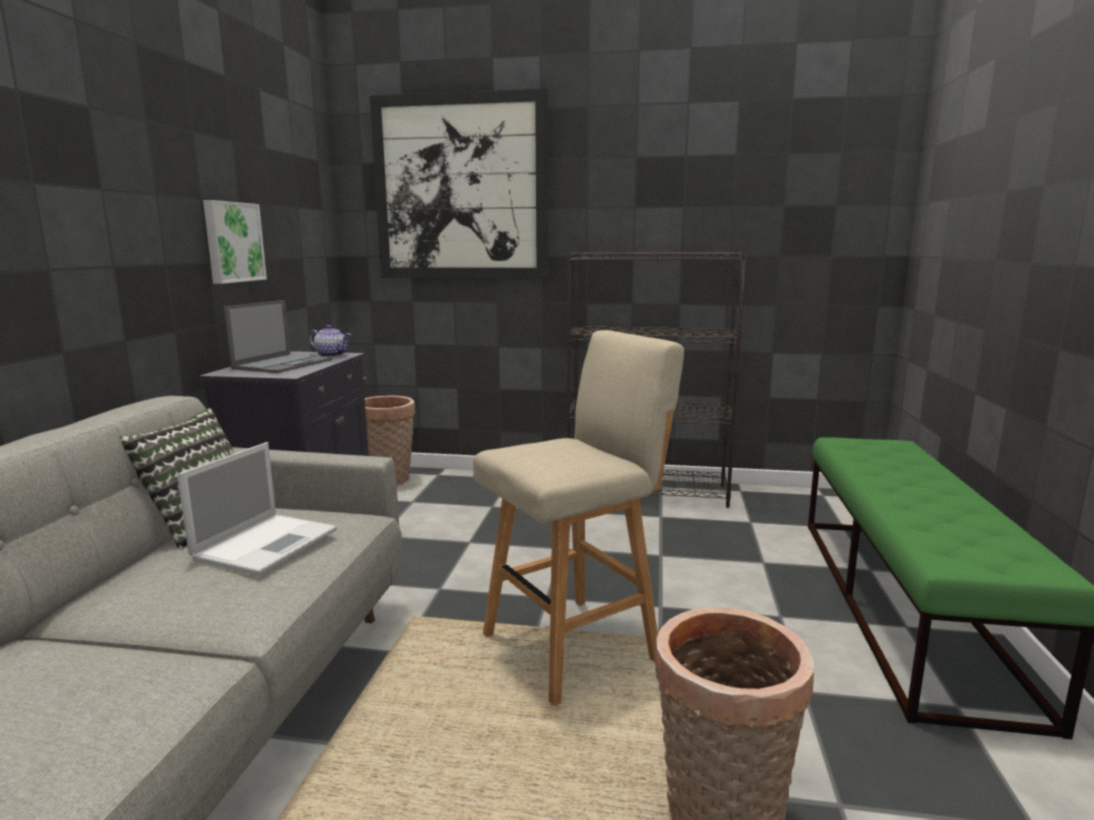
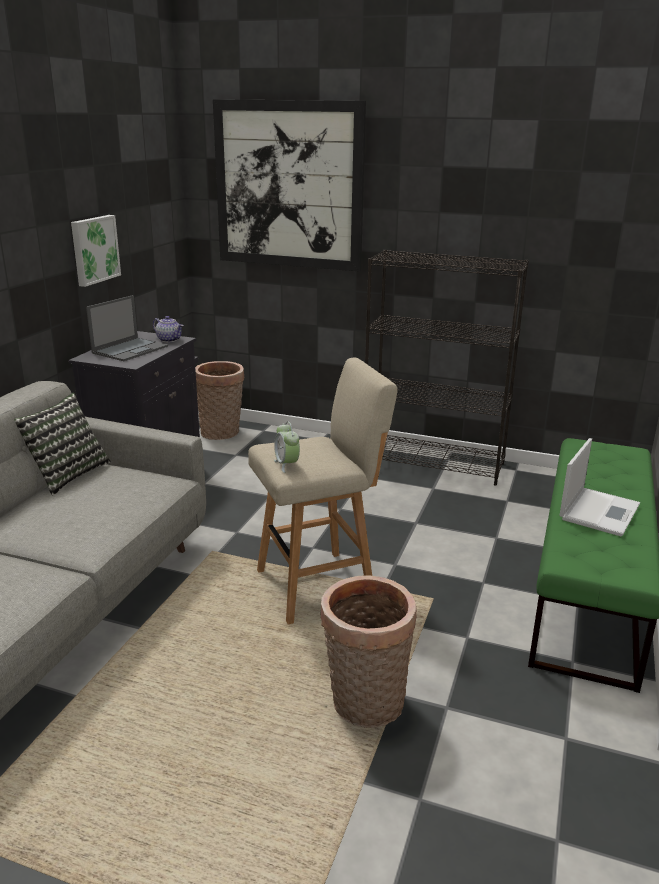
camera: 10 degrees right, 10 degrees up
laptop [177,442,337,576] -> laptop moved to [559,438,640,536]
none -> alarm clock [274,422,300,473]

